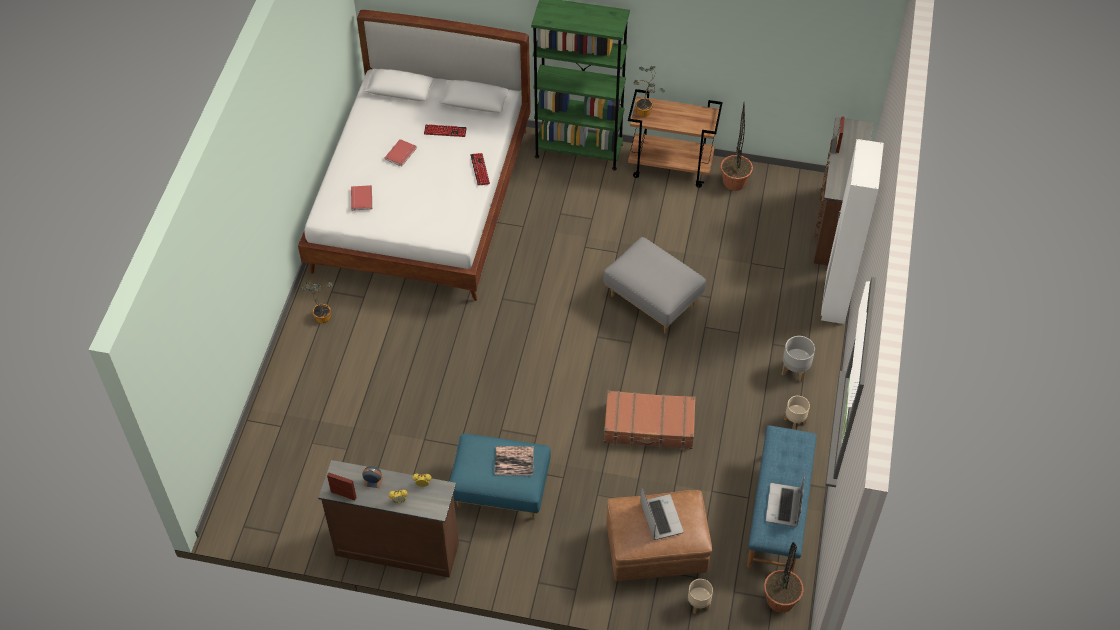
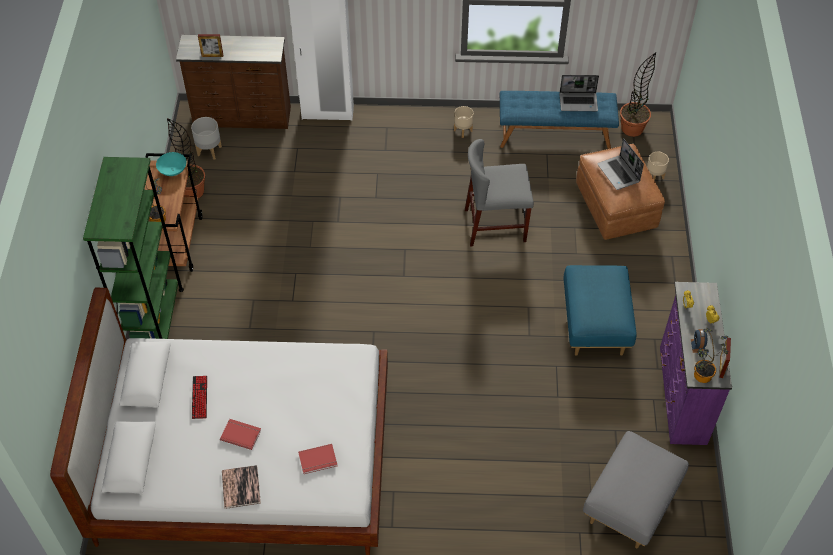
camera: 100 degrees left, 0 degrees up
potted plant [301,281,333,323] -> potted plant moved to [694,328,729,383]
brown dresser [318,460,459,578] -> purple dresser [660,282,732,445]
keyboard [470,153,490,186] -> none
book [495,446,534,476] -> book moved to [222,465,261,509]
grey ottoman [603,237,706,334] -> grey ottoman moved to [583,431,689,549]
brown suitcase [604,391,696,450] -> grey chair [465,139,534,247]
laptop [640,487,684,540] -> laptop turned 90 degrees counterclockwise [598,138,644,190]
grey planter [782,336,815,382] -> grey planter moved to [191,117,222,160]
none -> turquoise bowl [156,152,187,176]

